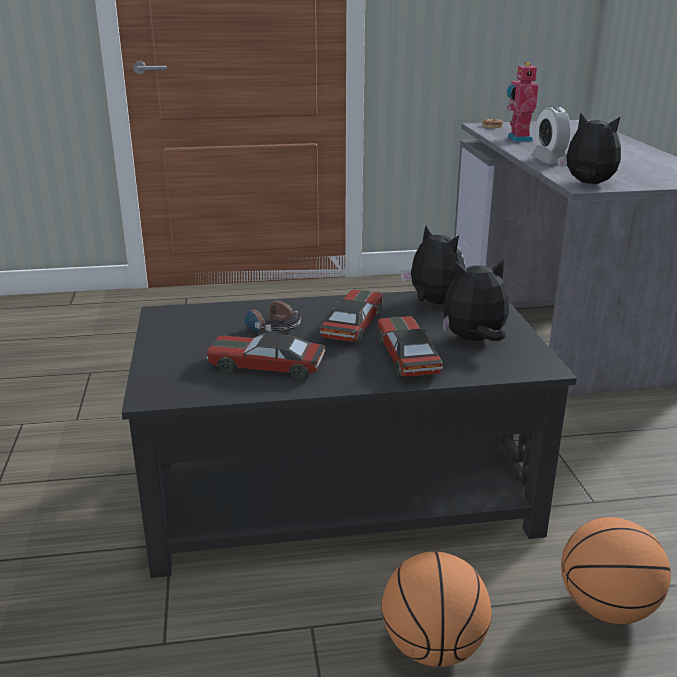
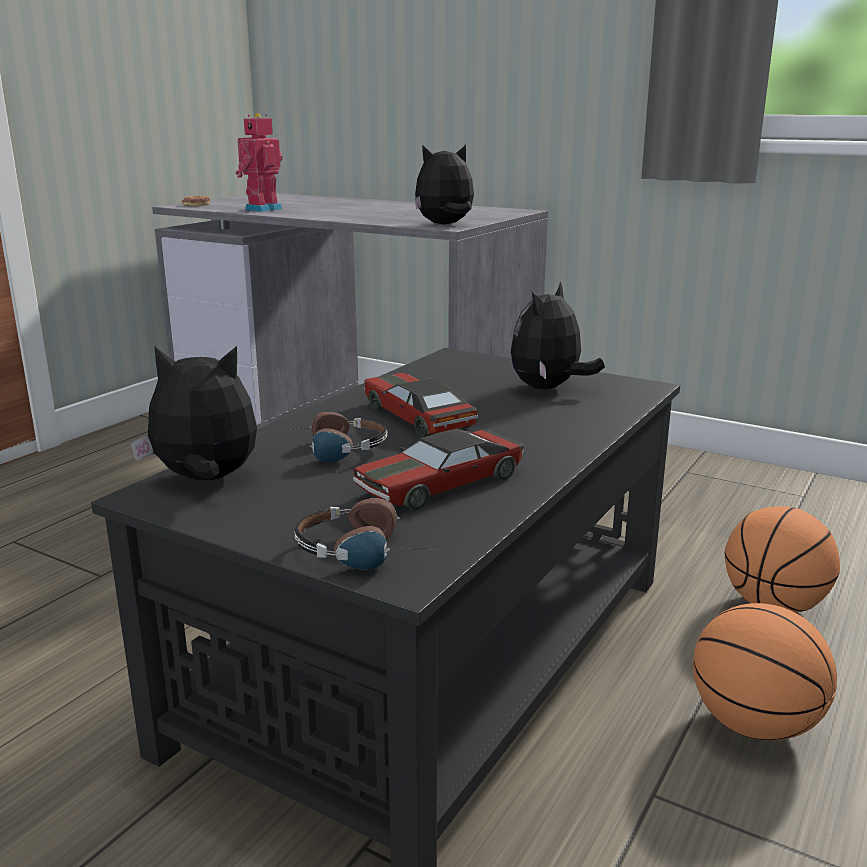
camera: 50 degrees left, 5 degrees down
toy car [378,316,443,377] -> none
plush toy [401,226,465,304] -> plush toy moved to [130,346,257,481]
toy robot [507,62,538,142] -> toy robot turned 90 degrees clockwise [236,113,283,212]
alarm clock [531,106,571,164] -> none
none -> headphones [295,498,438,570]

